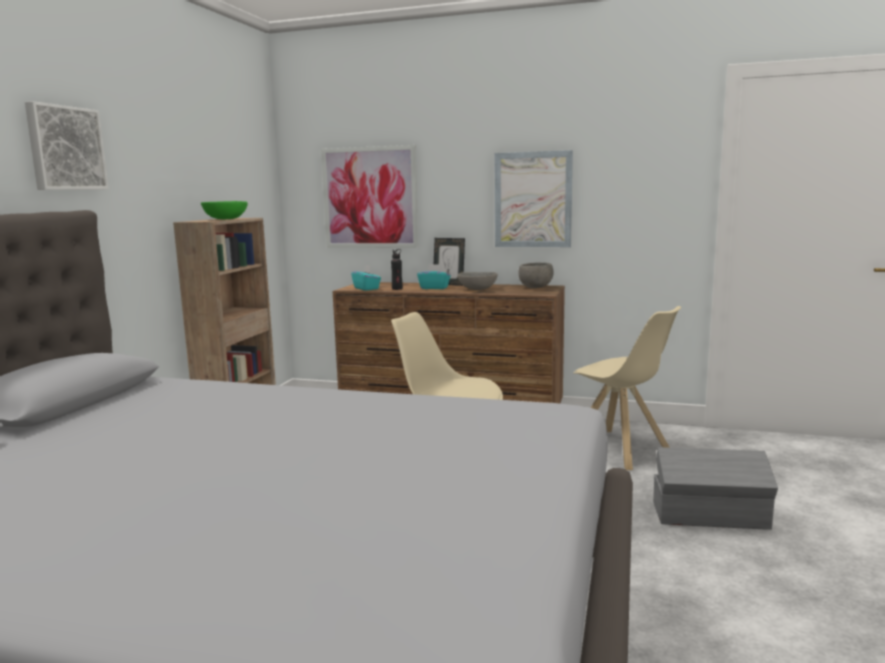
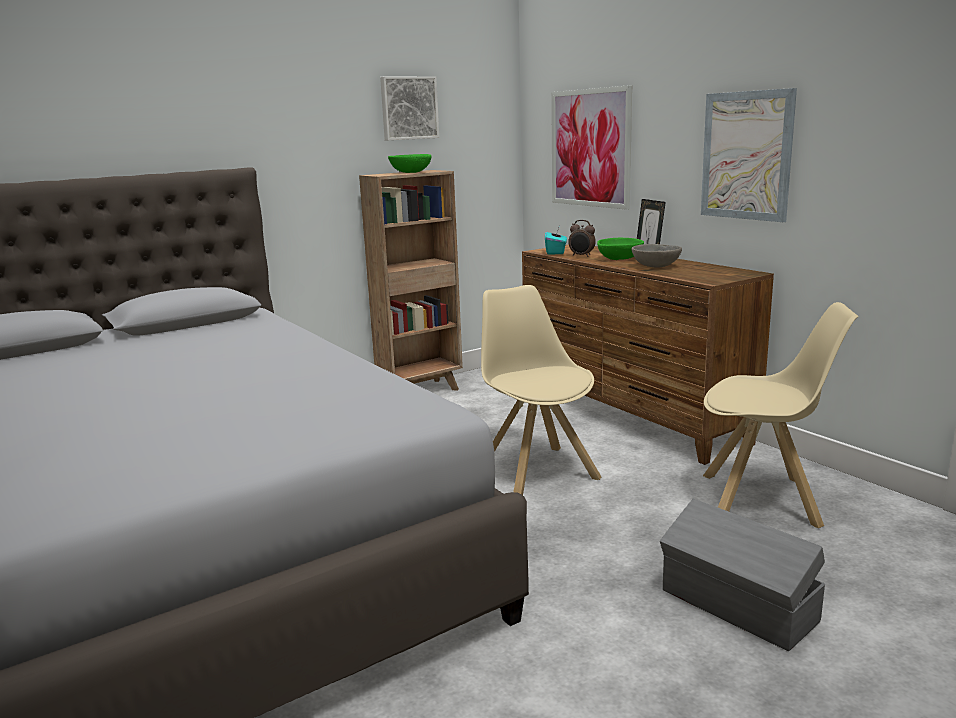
camera: 40 degrees right, 5 degrees up
picture [25,101,109,190] -> picture moved to [380,76,439,140]
black bottle [391,249,403,290] -> alarm clock [568,220,596,257]
turquoise tissue box [417,264,451,289] -> green bowl [597,238,644,260]
grey bowl [519,262,554,288] -> none
beige chair [573,306,681,470] -> beige chair turned 75 degrees counterclockwise [703,302,859,528]

